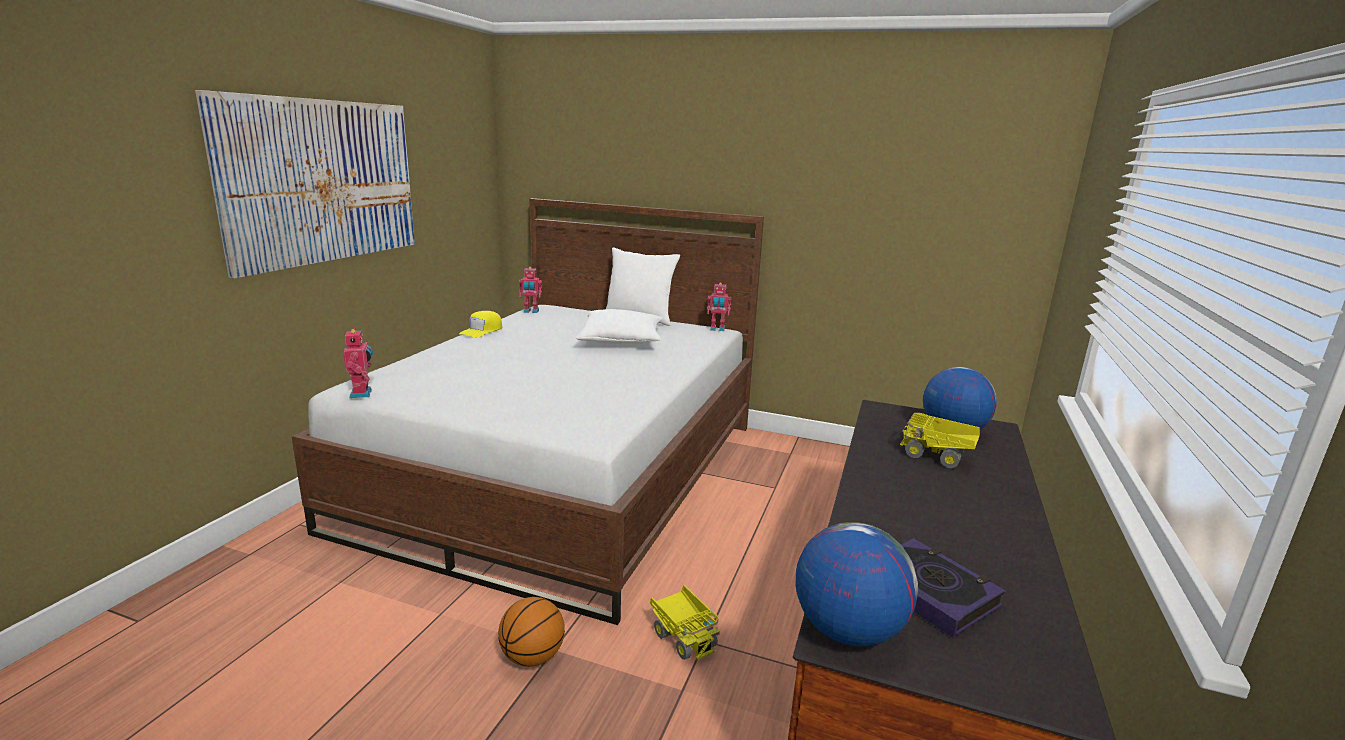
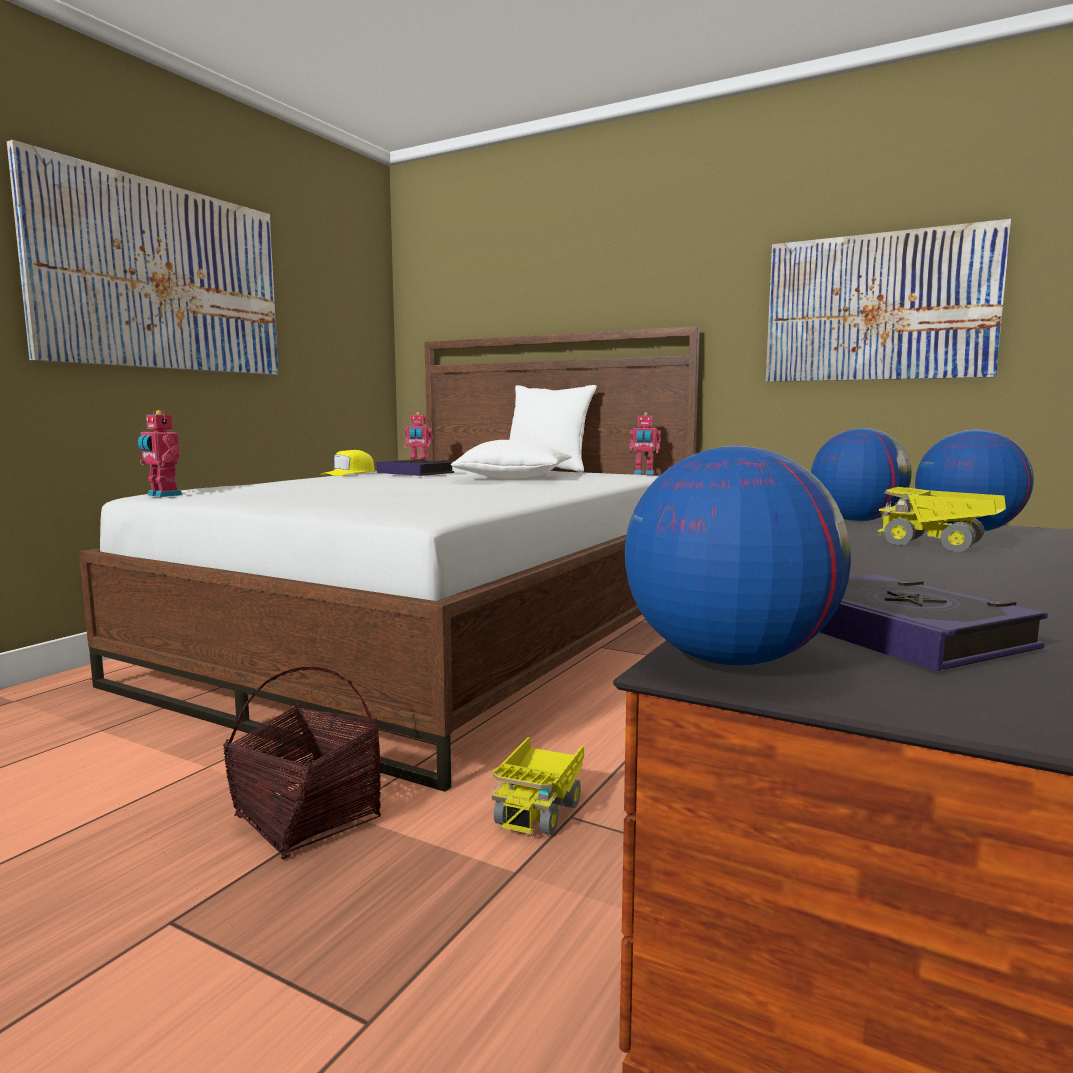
camera: 10 degrees right, 10 degrees down
toy robot [343,328,373,398] -> toy robot turned 135 degrees clockwise [138,410,182,497]
basketball [498,597,565,667] -> basket [223,667,381,860]
toy truck [650,585,720,661] -> toy truck turned 45 degrees clockwise [491,737,584,836]
none -> book [377,459,454,476]
none -> picture [766,219,1011,382]
none -> globe [811,428,912,522]

